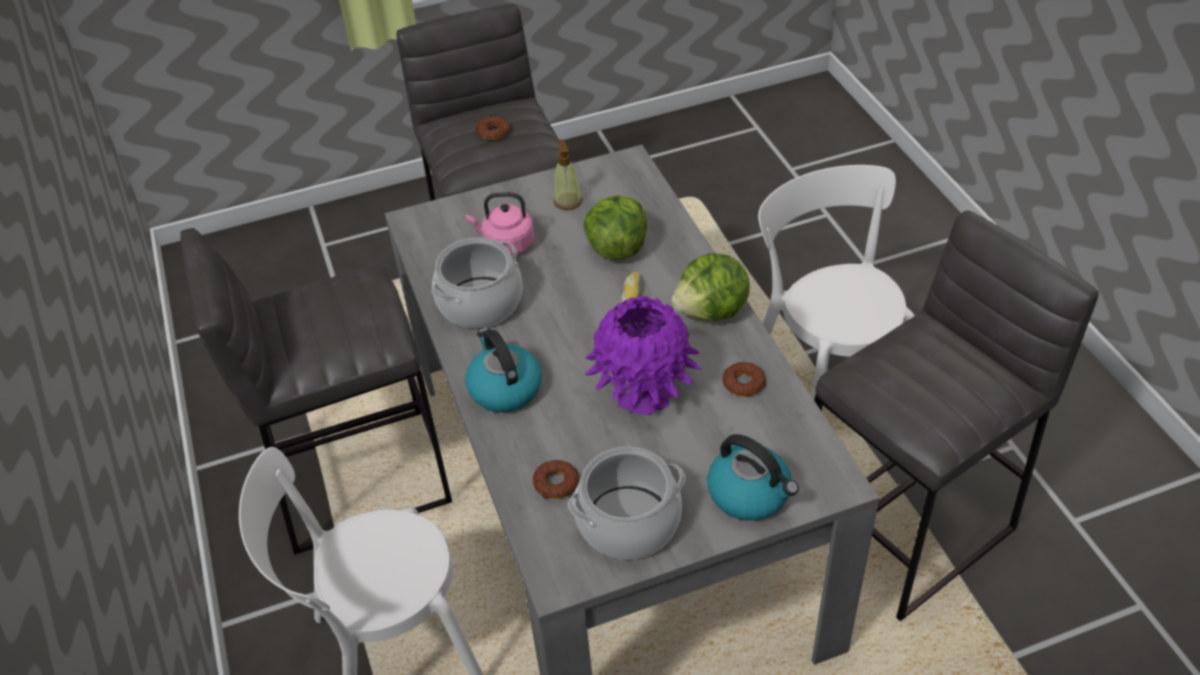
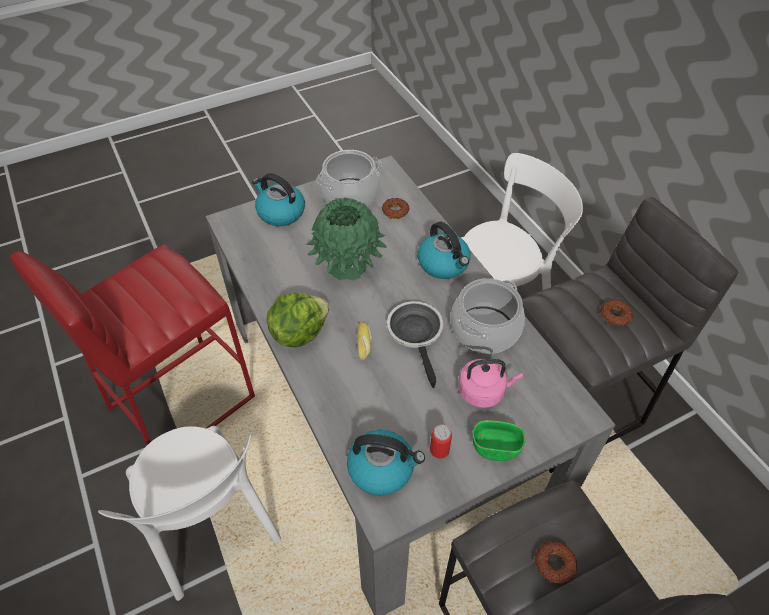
camera: 170 degrees right, 5 degrees up
soap dispenser [554,139,582,210] -> can [430,425,452,459]
lettuce [584,195,647,260] -> none
purple vase [585,296,702,415] -> green vase [306,198,387,281]
donut [722,362,766,397] -> donut moved to [600,299,633,326]
grey stool [815,210,1099,621] -> red stool [10,244,255,445]
none -> kettle [347,430,425,496]
none -> frying pan [387,301,443,388]
none -> green bowl [473,420,525,461]

